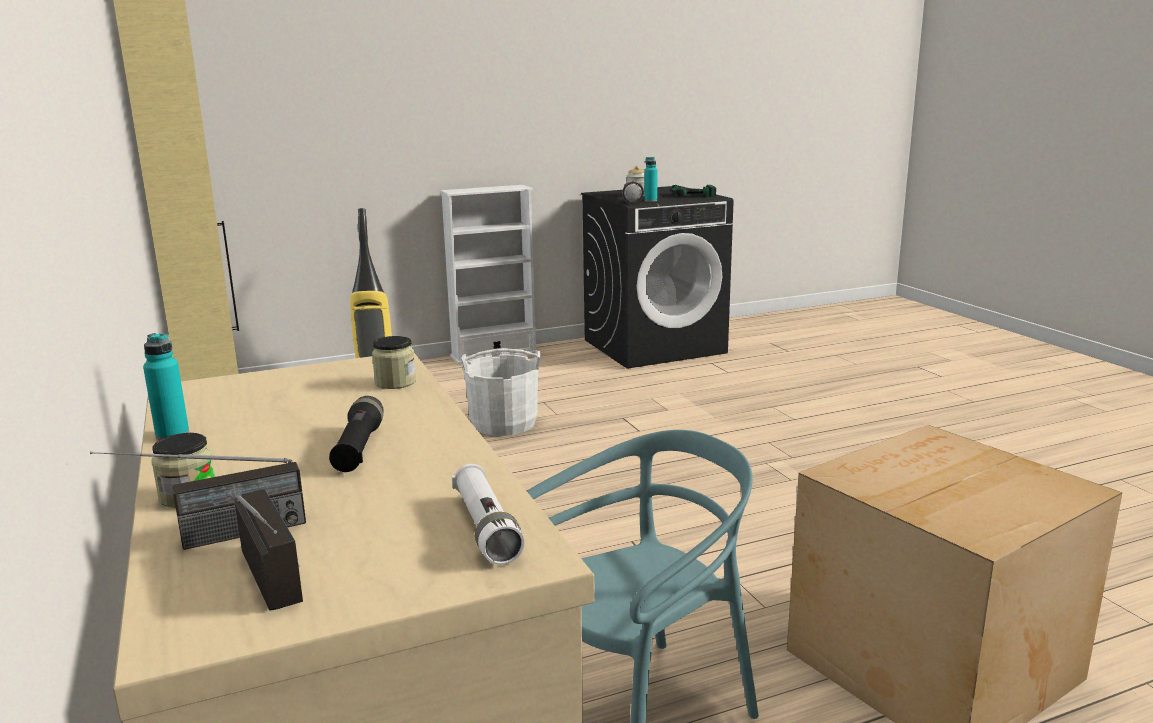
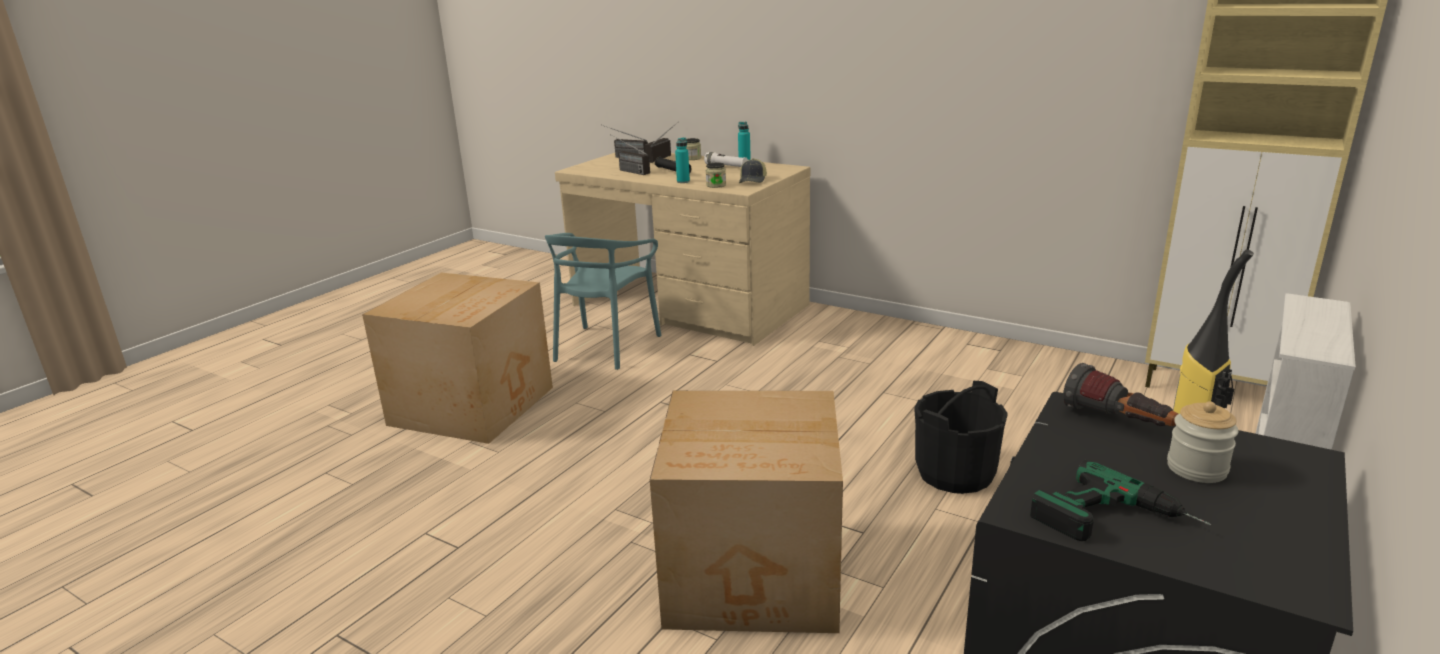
camera: 145 degrees right, 5 degrees up
white flashlight [452,464,524,565] -> white flashlight moved to [704,152,748,167]
white bucket [461,348,541,436] -> black bucket [914,381,1008,494]
turquoise bottle [644,157,658,202] -> turquoise bottle moved to [675,137,690,183]
none -> radio [610,134,650,175]
none -> cardboard box [650,391,843,633]
none -> cap [739,158,767,183]

